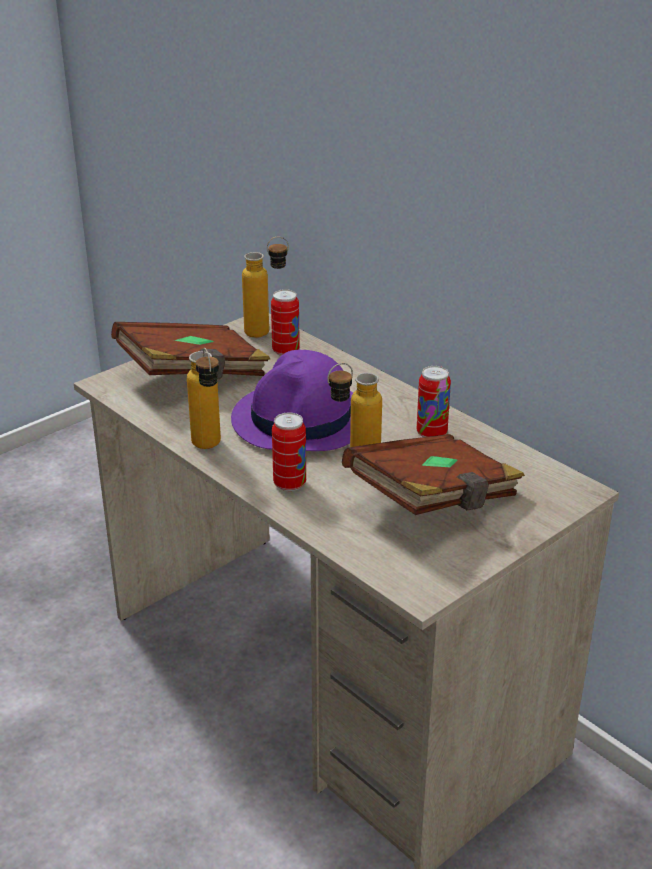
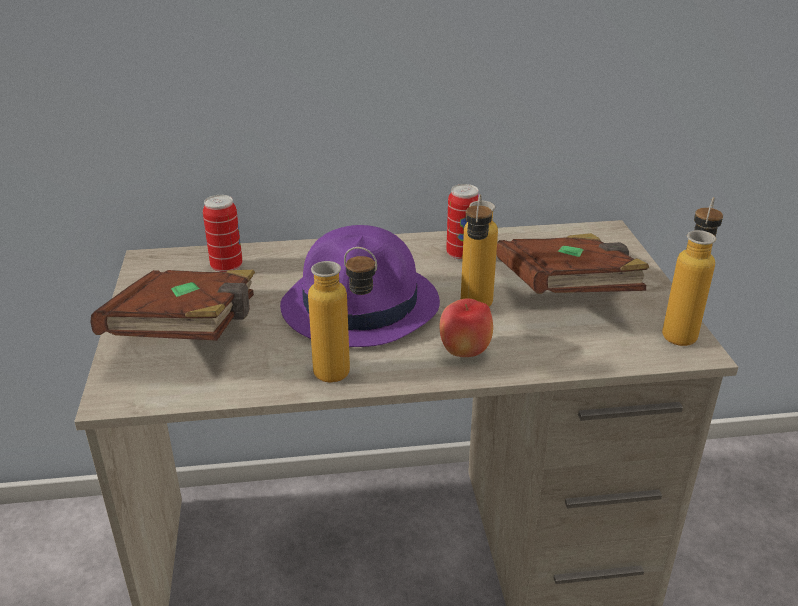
camera: 55 degrees left, 0 degrees up
bottle [242,236,289,338] -> bottle moved to [662,197,723,346]
can [272,412,306,491] -> apple [440,298,493,357]

